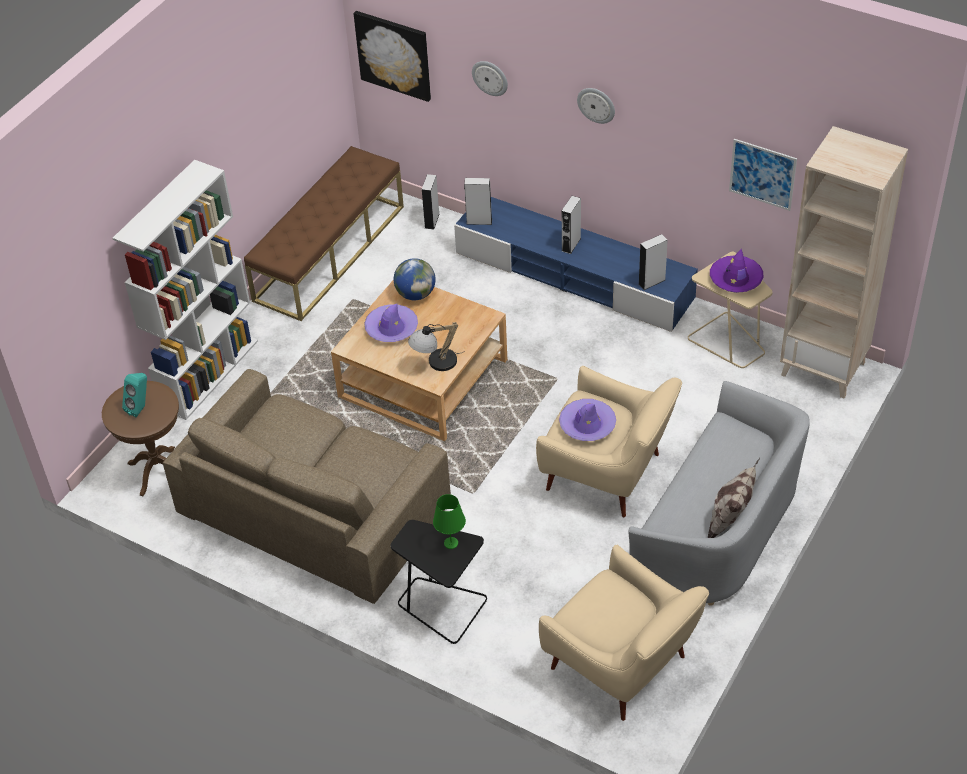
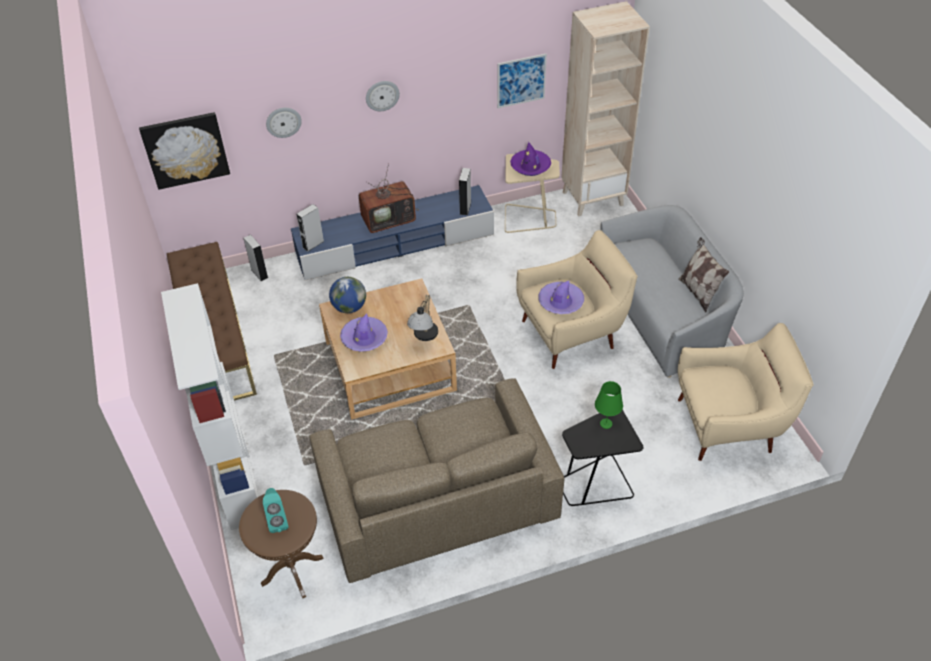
camera: 50 degrees left, 0 degrees up
grey speaker [562,196,581,254] -> television [359,163,420,233]

